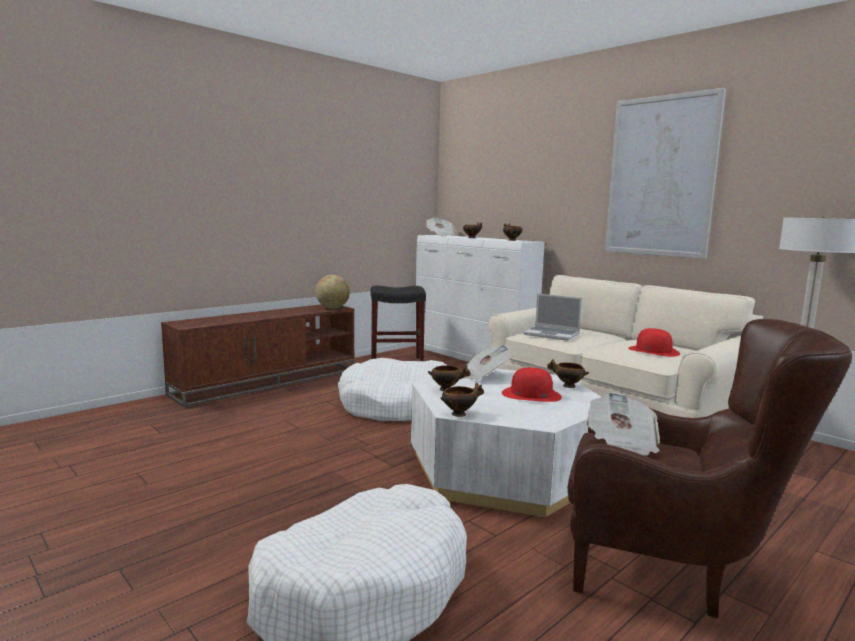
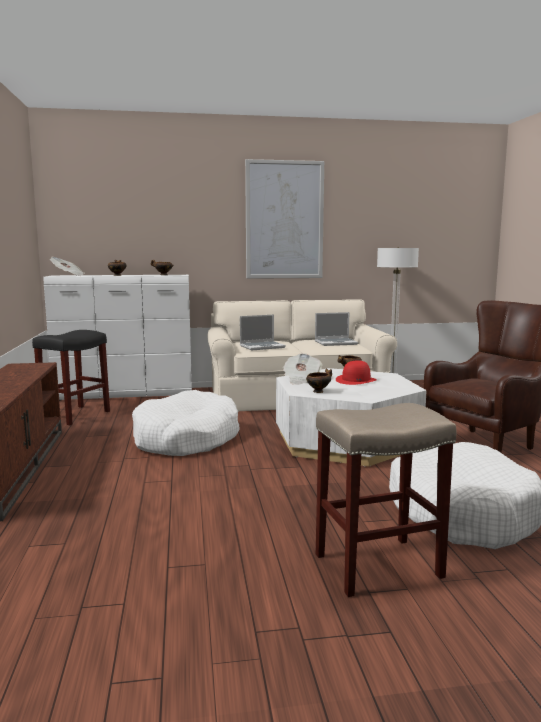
camera: 55 degrees left, 0 degrees up
globe [315,275,350,309] -> none
bowl [440,382,484,417] -> none
newspaper [586,392,660,456] -> none
red hat [628,328,680,357] -> laptop [315,312,358,346]
none -> beige stool [316,403,456,597]

